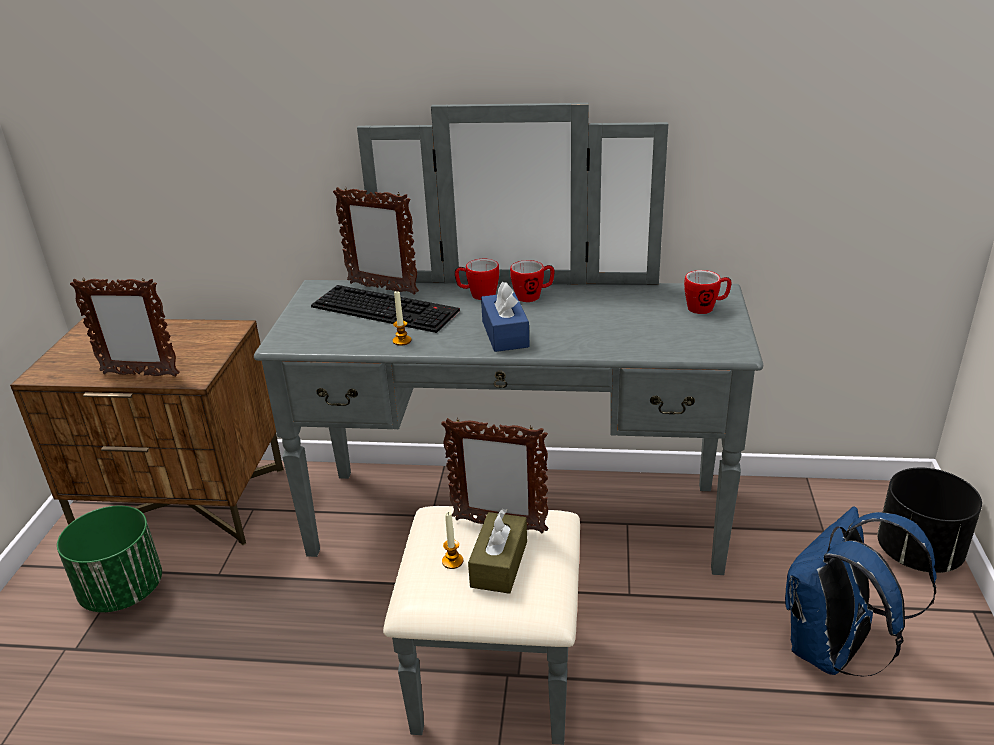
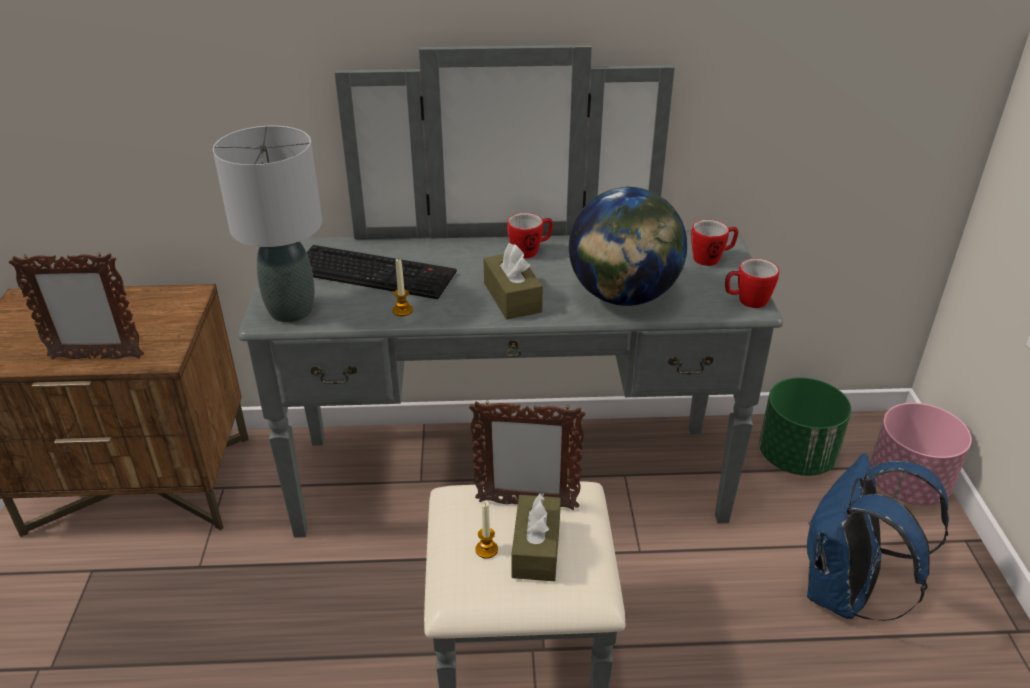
camera: 10 degrees left, 5 degrees up
green planter [57,506,162,613] -> green planter moved to [759,377,851,476]
picture frame [333,187,419,295] -> none
mug [455,259,499,300] -> mug moved to [725,258,779,308]
blue tissue box [481,282,530,352] -> brown tissue box [484,243,543,319]
black planter [877,468,982,573] -> pink planter [870,403,972,506]
none -> grey table lamp [213,126,322,322]
none -> globe [569,187,687,306]

